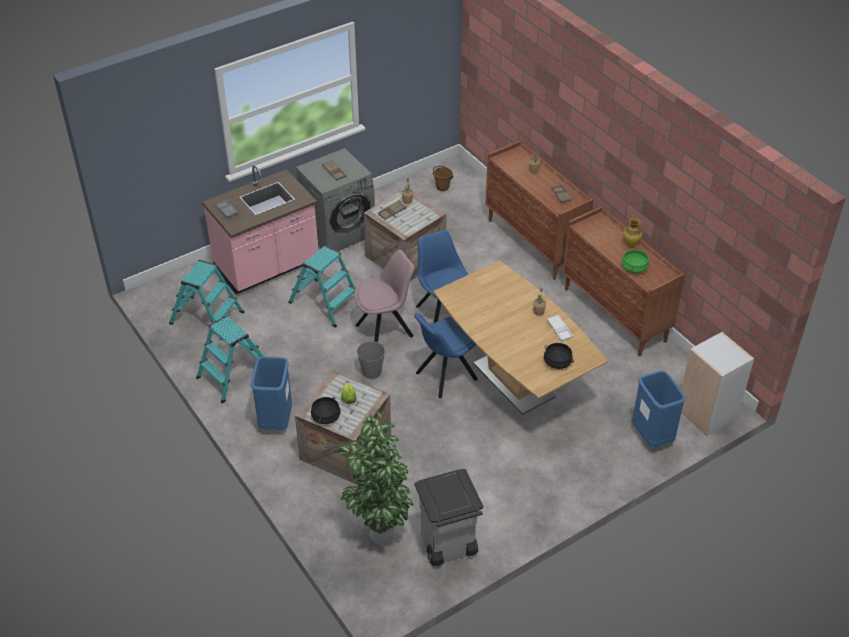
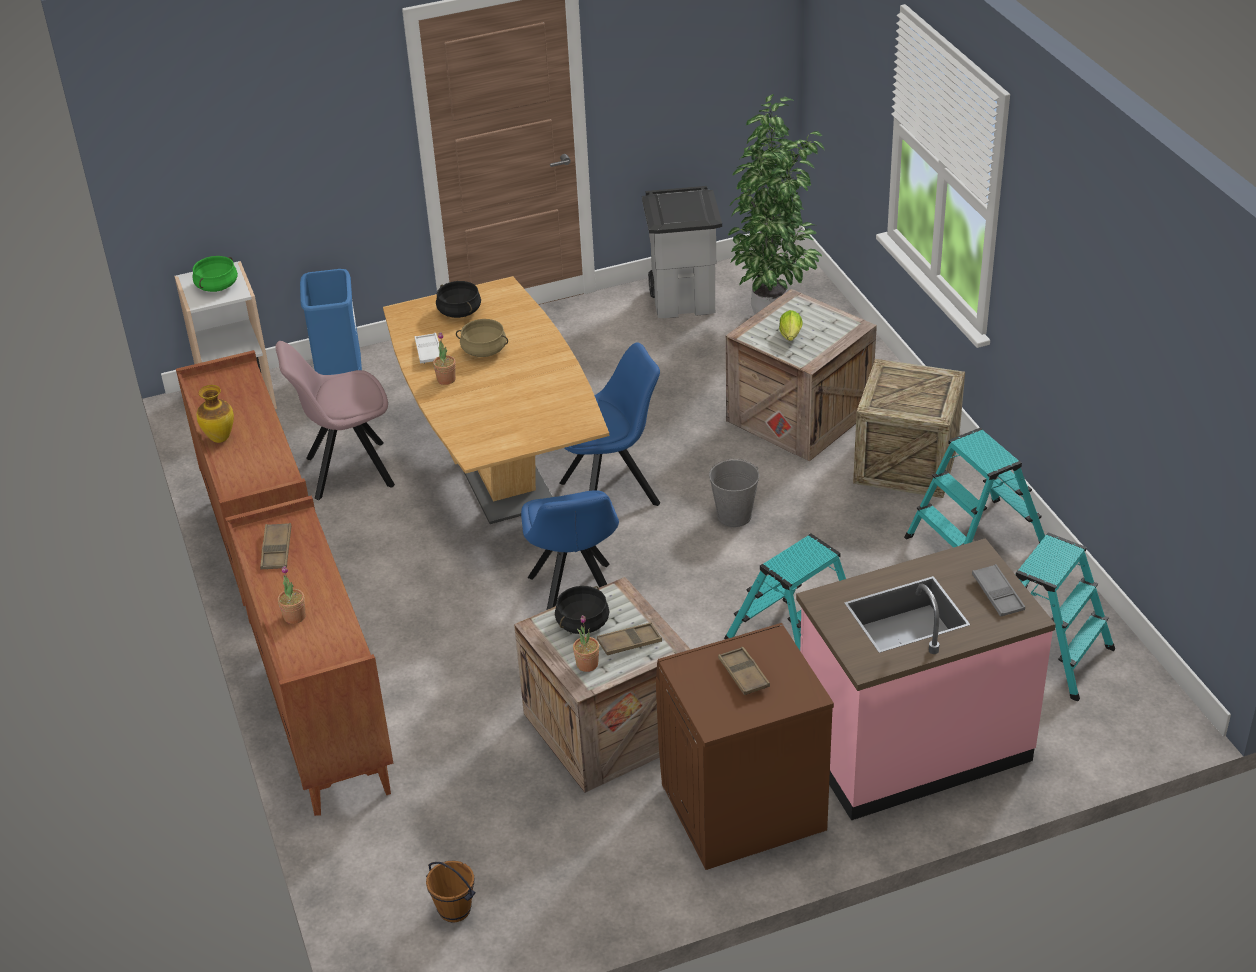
camera: 165 degrees left, 5 degrees down
blue trash can [251,356,292,430] -> crate [853,359,965,498]
grey washing machine [296,148,375,251] -> brown washing machine [656,623,834,870]
black cooking pot [311,397,340,424] -> black cooking pot moved to [555,586,610,634]
pink chair [354,250,415,342] -> pink chair moved to [275,341,395,500]
green cooking pot [622,249,649,273] -> green cooking pot moved to [192,256,238,292]
none -> beige cooking pot [456,319,508,357]

